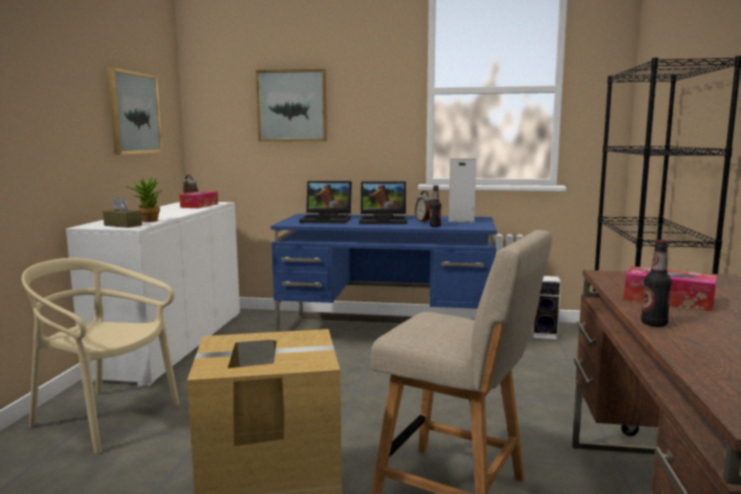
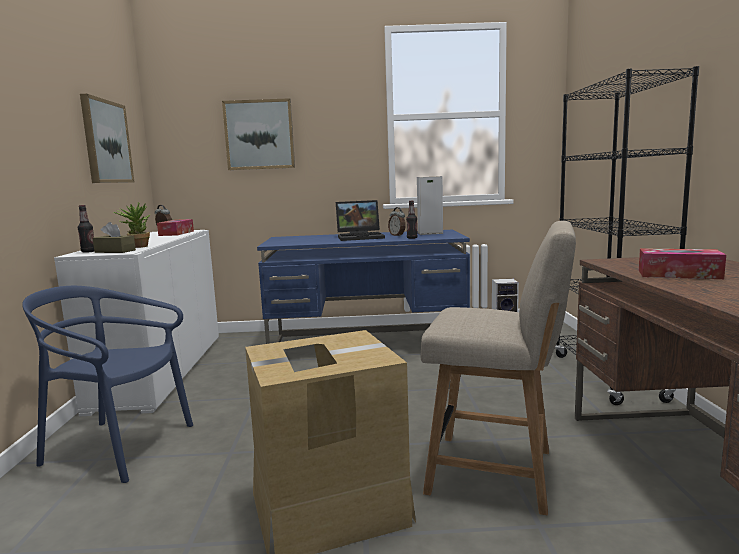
camera: 10 degrees left, 0 degrees up
beige chair [22,258,180,454] -> blue chair [22,286,193,483]
laptop [299,181,352,224] -> none
bottle [641,240,672,327] -> bottle moved to [78,205,94,253]

